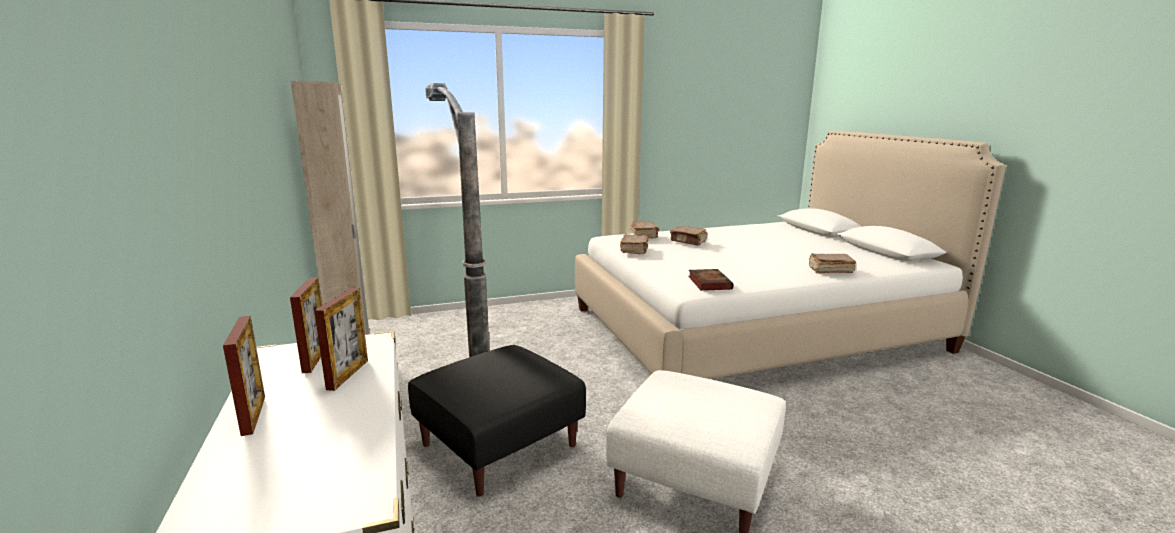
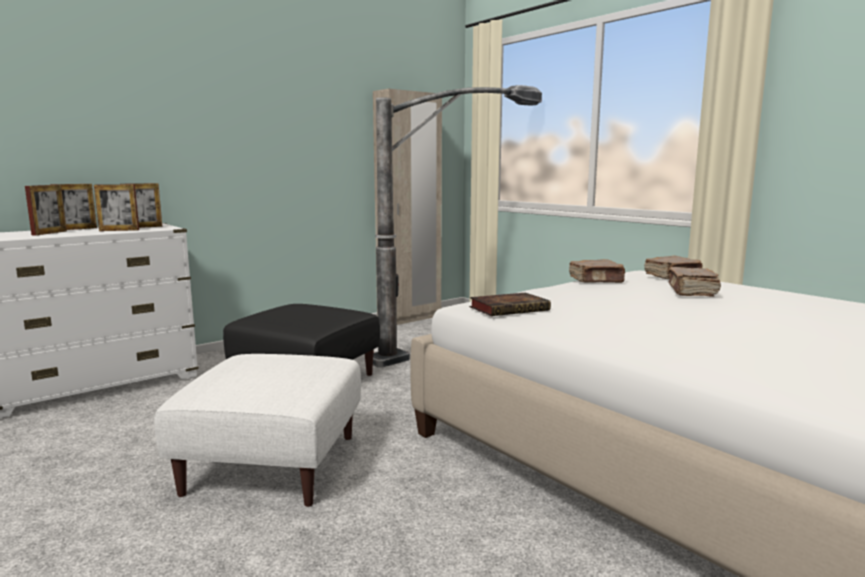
camera: 70 degrees right, 5 degrees down
brown book [809,253,856,274] -> none
none -> picture frame [25,185,67,235]

